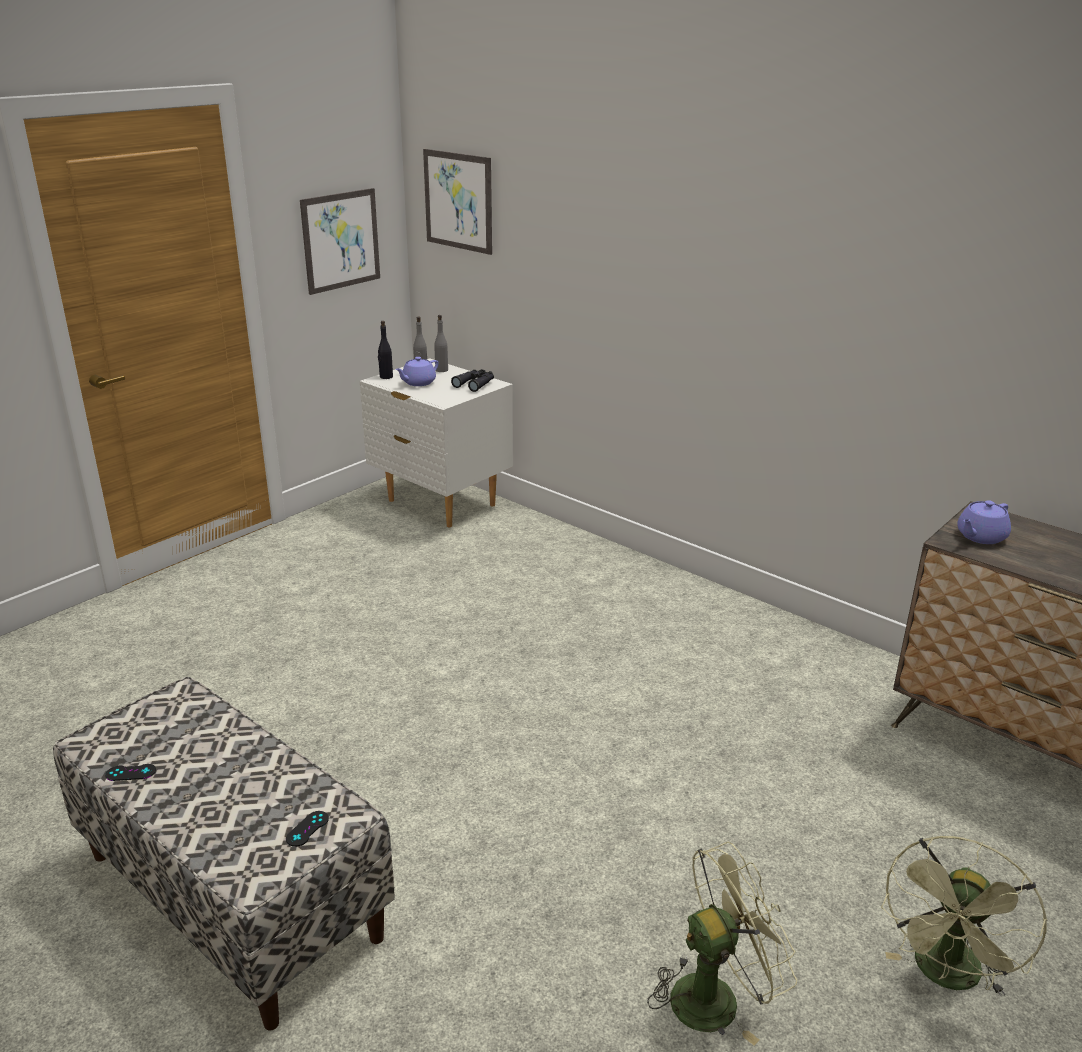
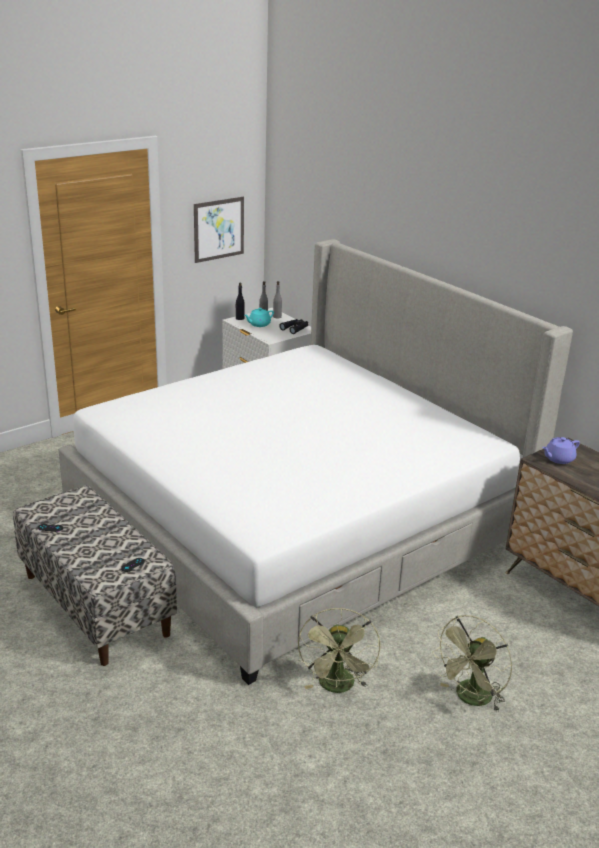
camera: 10 degrees right, 0 degrees up
purple teapot [395,357,439,386] -> turquoise teapot [244,308,274,327]
picture [423,149,492,255] -> none
green fan [647,842,797,1045] -> green fan turned 105 degrees clockwise [298,608,381,693]
none -> bed [59,239,573,685]

